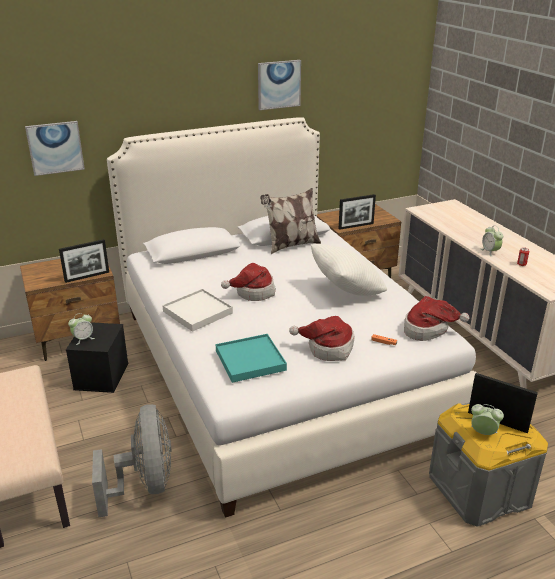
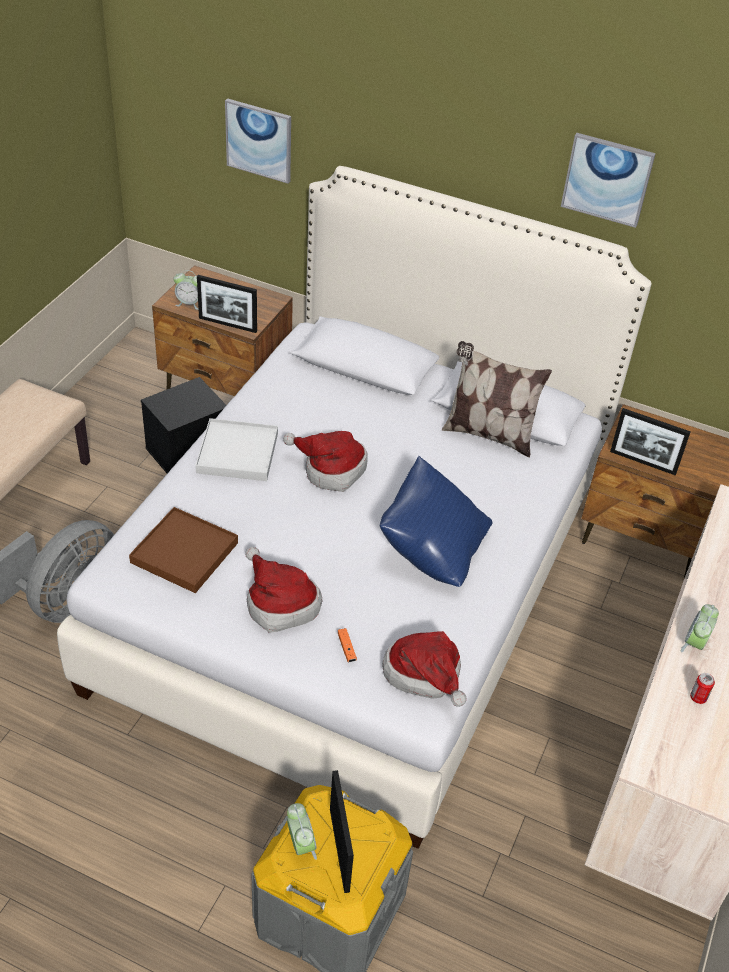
camera: 45 degrees right, 15 degrees up
alarm clock [68,313,95,345] -> alarm clock moved to [173,270,199,310]
turquoise tray [216,334,287,383] -> brown tray [129,507,238,593]
white pillow [311,244,387,296] -> blue pillow [380,456,492,587]

